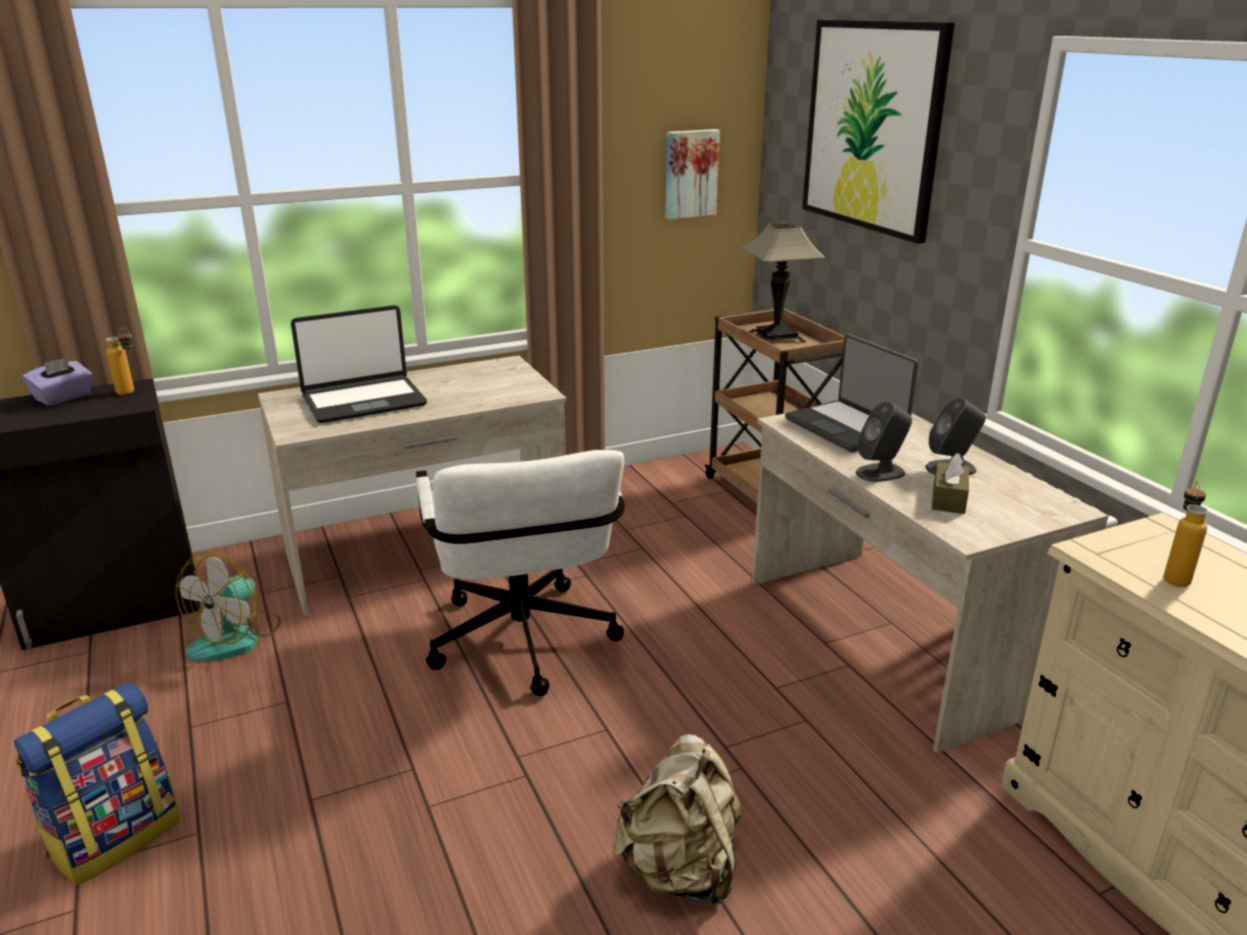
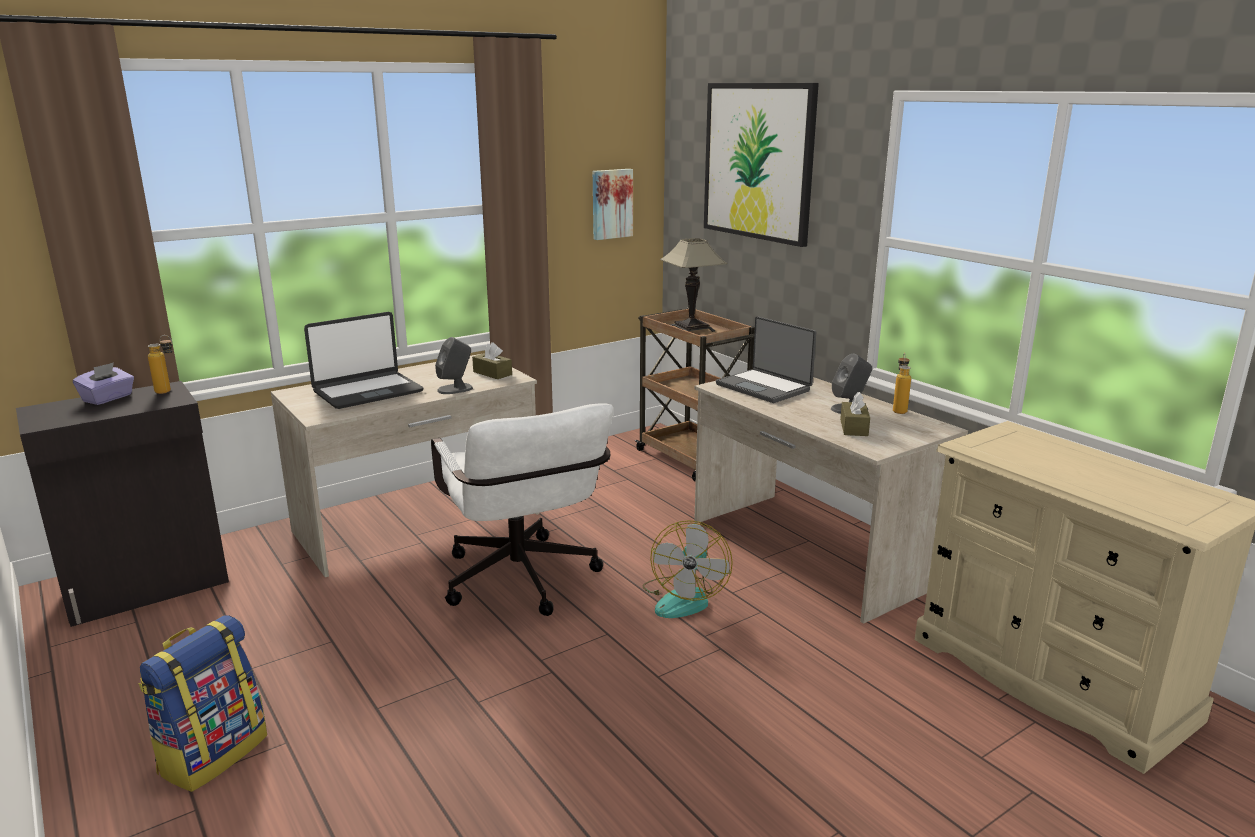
camera: 10 degrees left, 5 degrees down
fan [176,552,281,661] -> fan moved to [643,520,733,618]
beige backpack [614,734,742,907] -> none
grey speaker [855,401,912,482] -> grey speaker moved to [435,337,473,394]
bottle [1164,481,1209,587] -> bottle moved to [893,353,911,414]
none -> brown tissue box [472,342,512,379]

